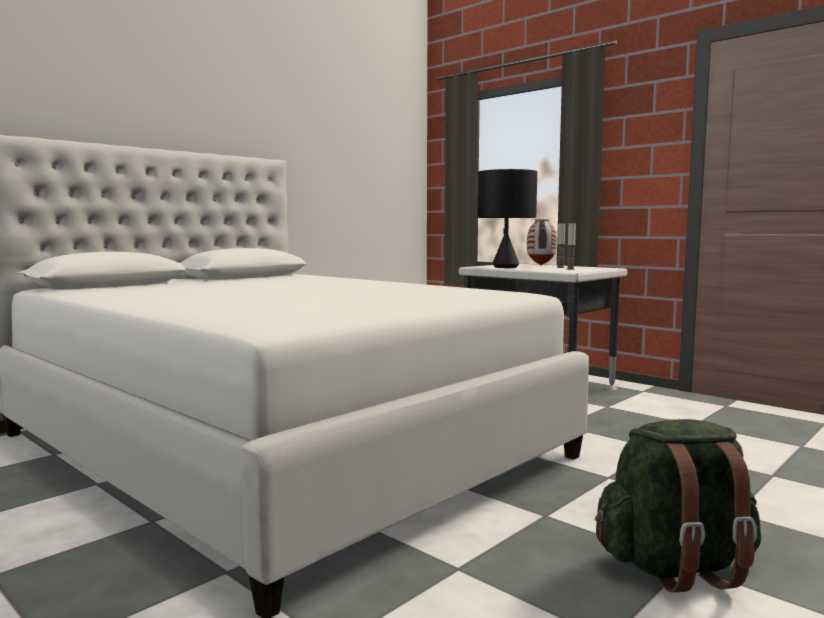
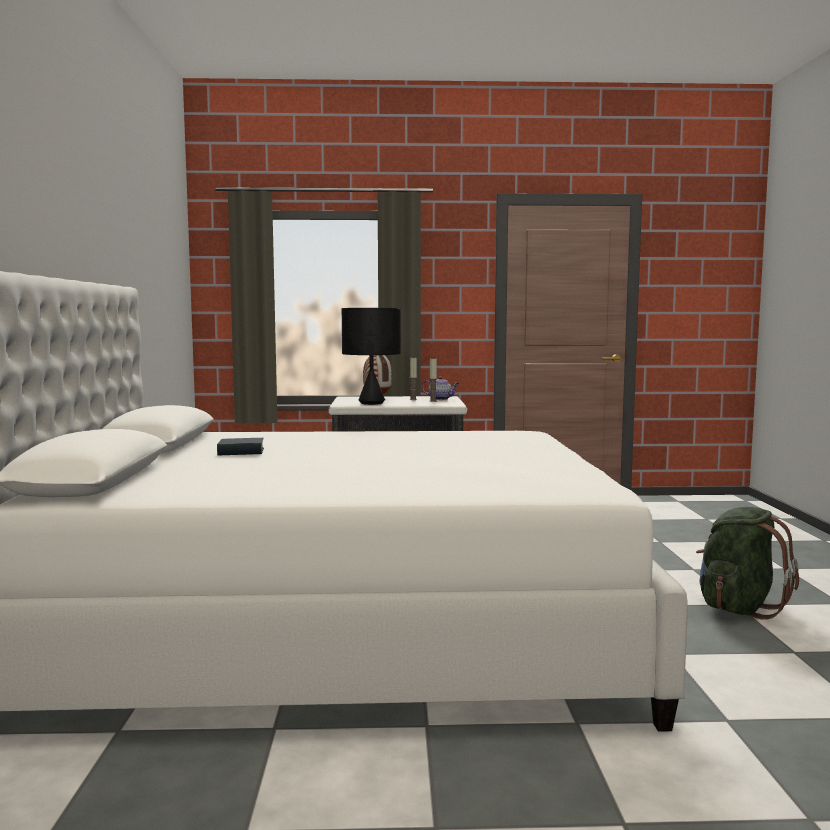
camera: 45 degrees left, 0 degrees up
none -> book [217,438,264,455]
none -> teapot [422,376,459,400]

